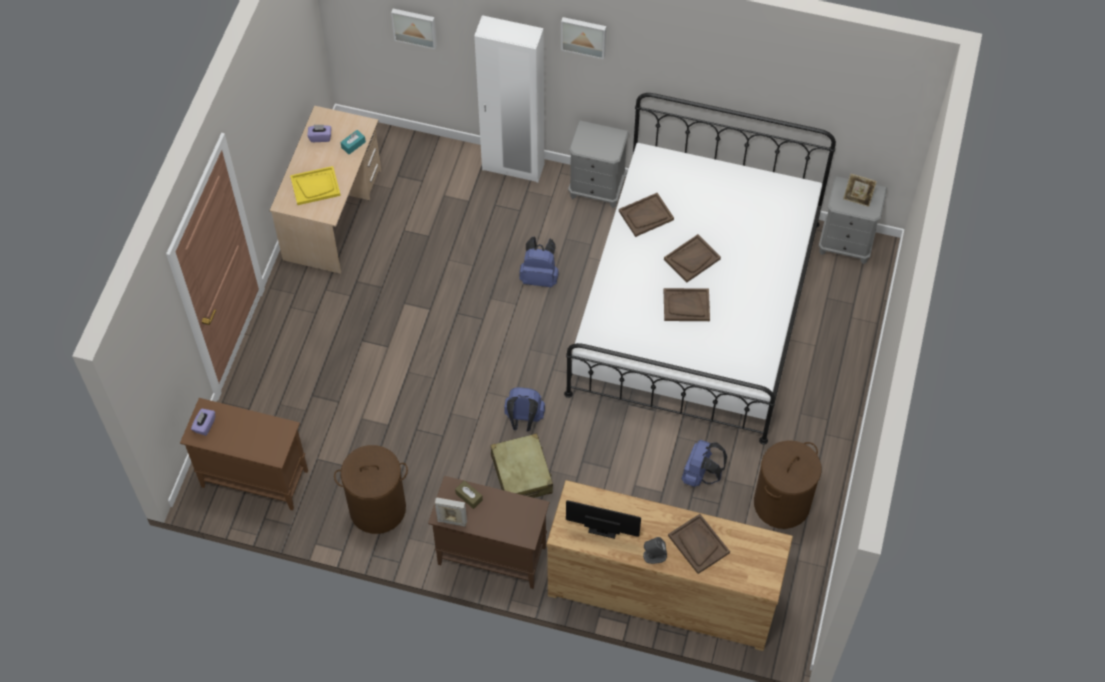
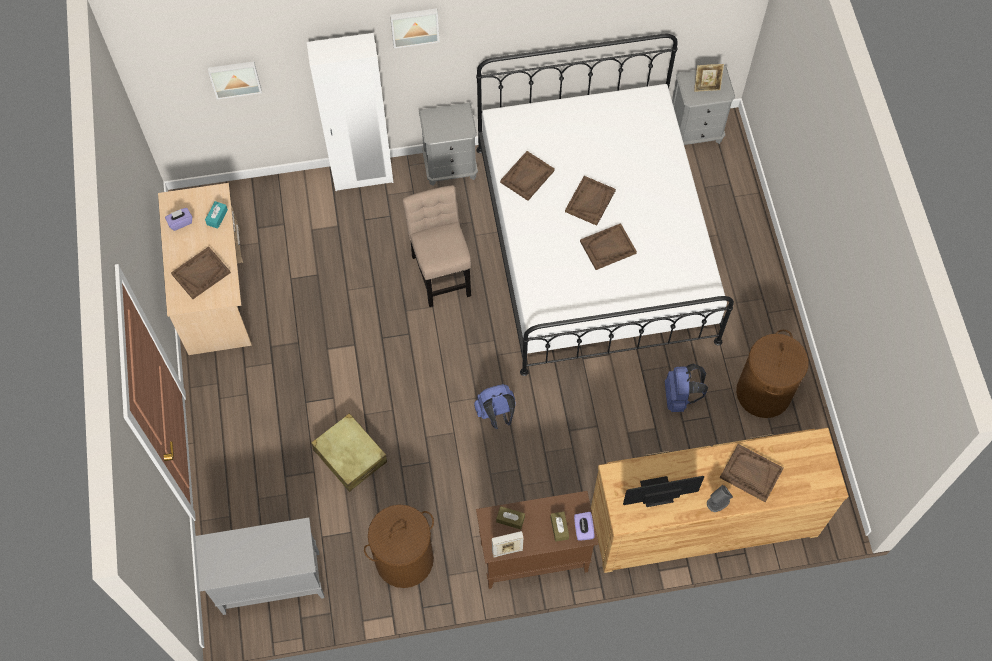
camera: 25 degrees left, 5 degrees up
brown cabinet [180,398,308,510] -> grey cabinet [195,518,325,615]
purple tissue box [191,409,215,436] -> purple tissue box moved to [574,512,594,541]
yellow tray [290,166,341,205] -> brown tray [171,247,231,299]
beige suitcase [491,433,553,498] -> beige suitcase moved to [311,413,387,492]
blue backpack [519,236,558,287] -> beige chair [403,185,471,307]
none -> brown tissue box [550,511,569,542]

